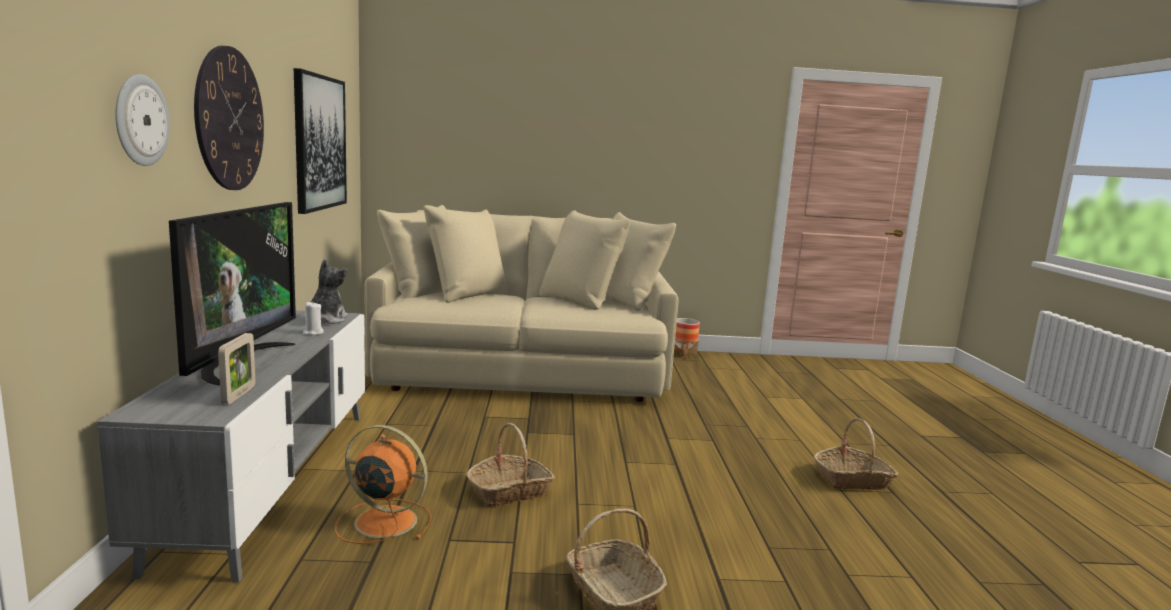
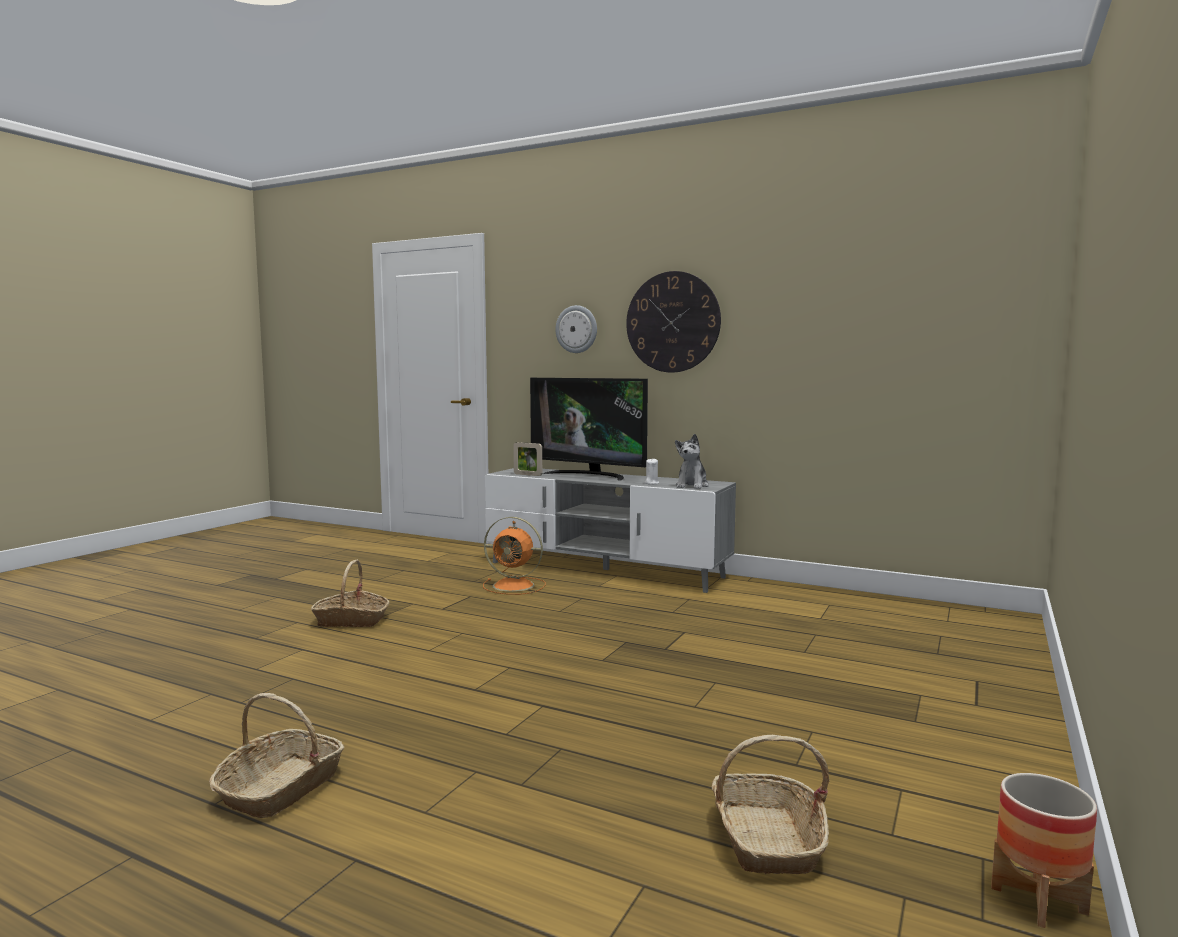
camera: 120 degrees right, 5 degrees down
picture [294,68,347,214] -> none
plush toy [311,259,348,324] -> plush toy turned 75 degrees clockwise [675,434,709,489]
orange fan [335,425,432,544] -> orange fan turned 60 degrees clockwise [483,517,546,595]
beige sofa [364,205,679,402] -> none
basket [466,423,555,507] -> basket moved to [712,735,829,874]

